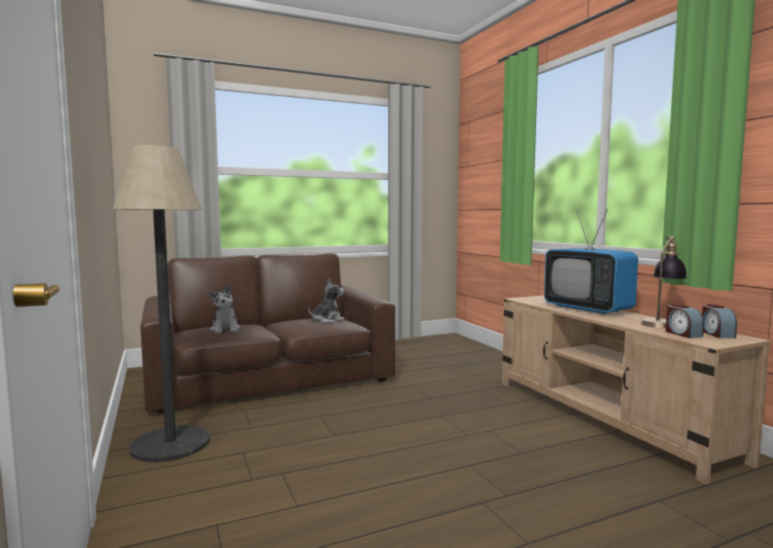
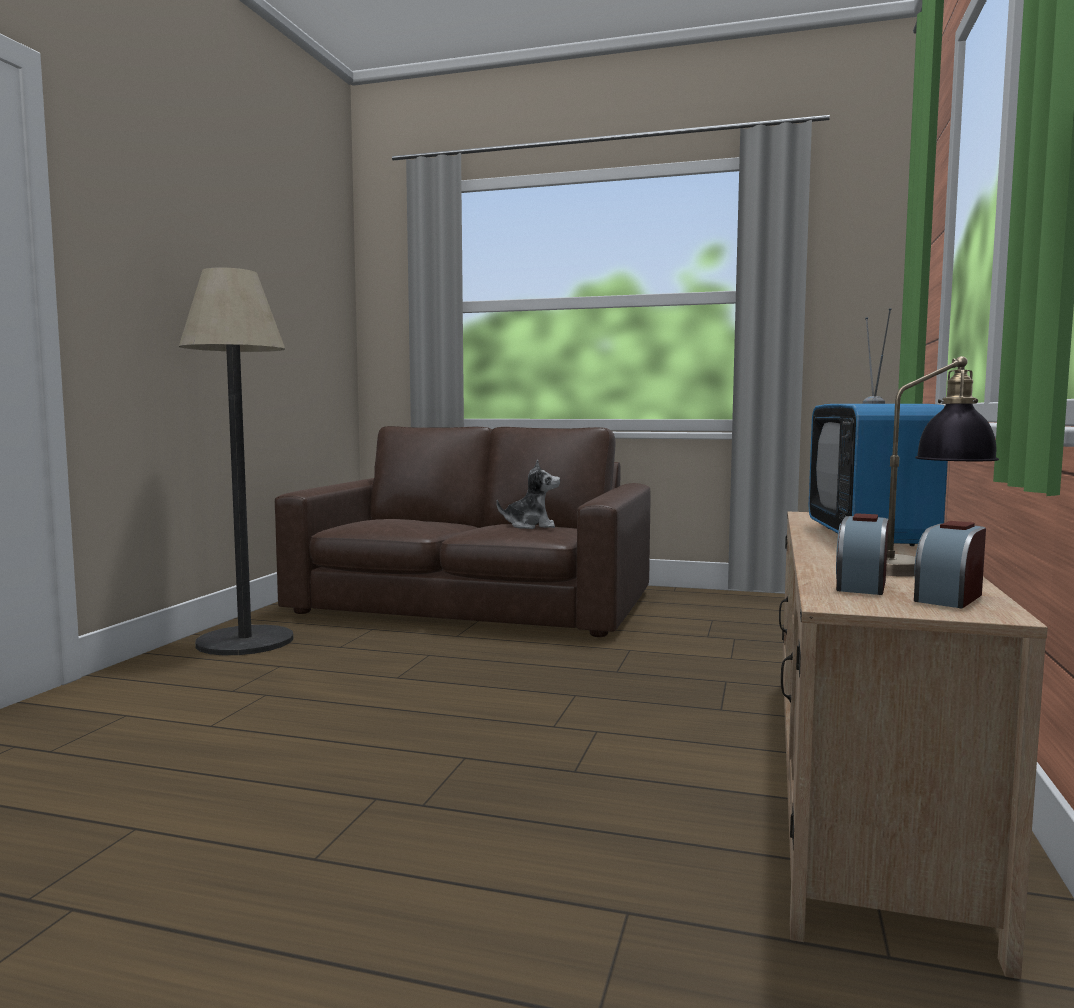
camera: 40 degrees right, 0 degrees up
plush toy [208,285,240,333] -> none

